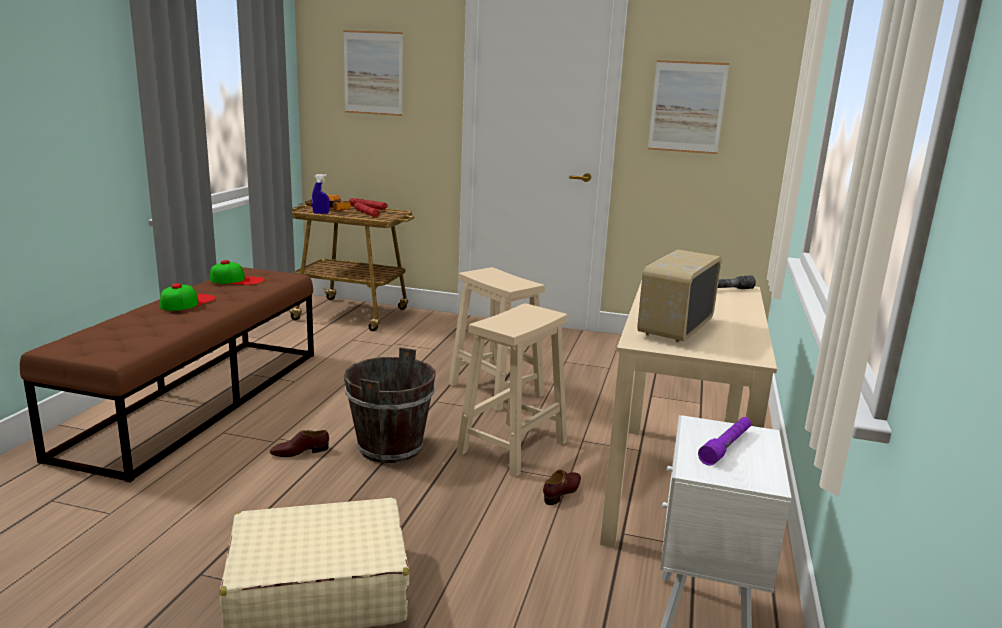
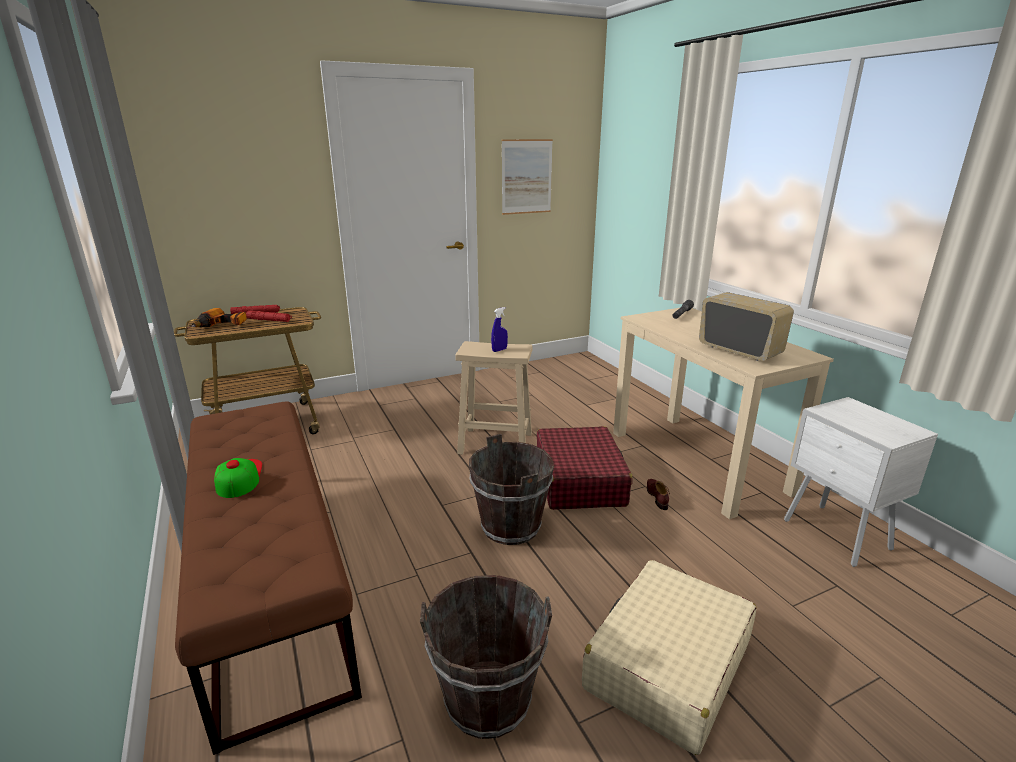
camera: 40 degrees left, 5 degrees up
cap [210,260,265,285] -> none
brown shoe [270,430,329,457] -> none
blue spray bottle [312,174,330,214] -> blue spray bottle moved to [491,307,508,352]
picture [343,30,403,116] -> none
beige stool [456,303,568,477] -> red suitcase [536,426,633,510]
radio [637,249,722,342] -> radio turned 150 degrees clockwise [699,292,794,361]
purple flashlight [698,417,751,466] -> none
none -> brown bucket [420,575,552,739]

